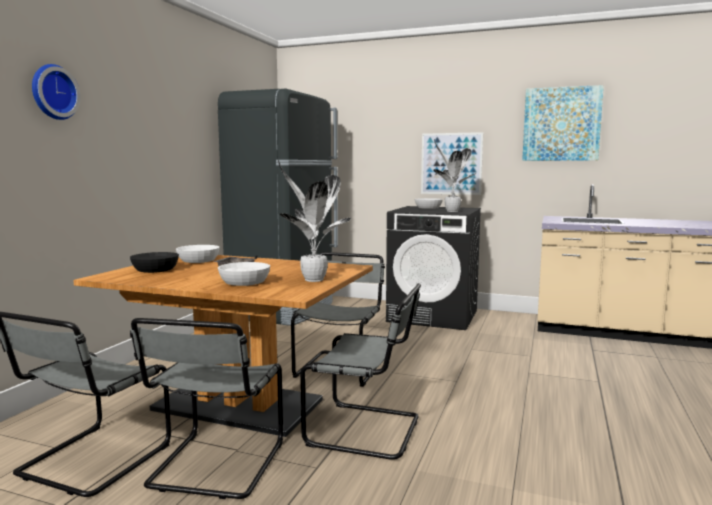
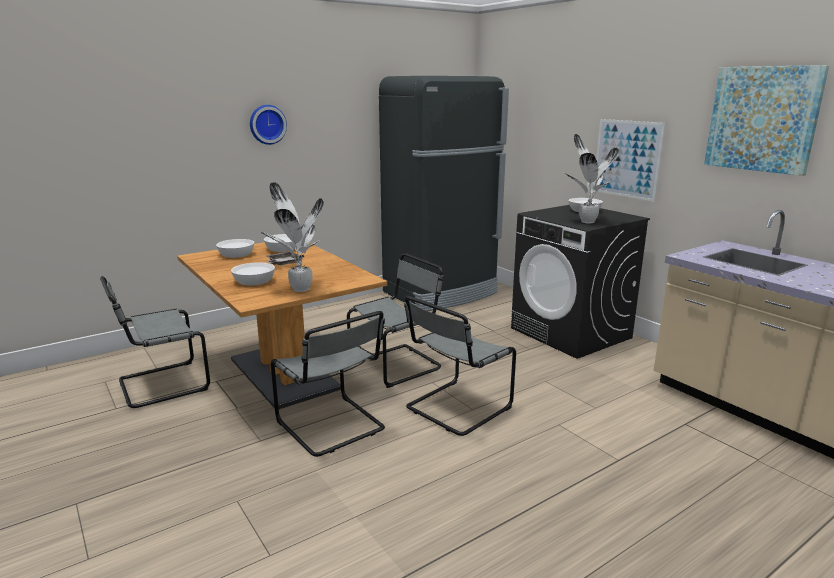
camera: 35 degrees right, 10 degrees up
wall clock [32,64,80,120] -> wall clock moved to [250,105,287,145]
black bowl [130,252,179,273] -> white bowl [216,239,254,258]
grey chair [130,318,283,499] -> grey chair moved to [404,296,516,436]

